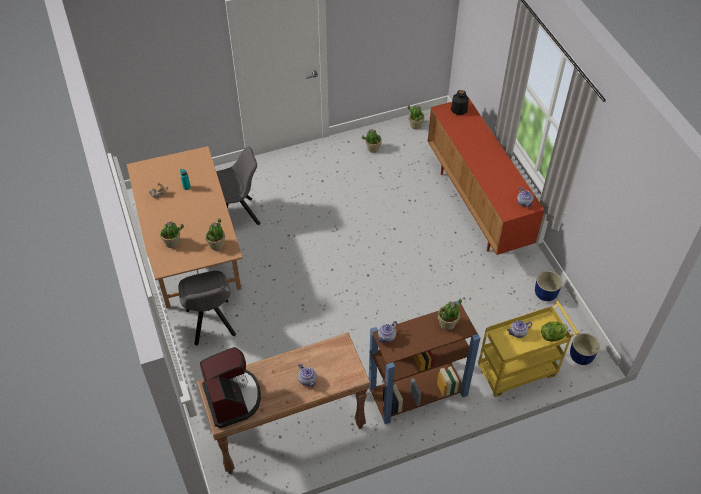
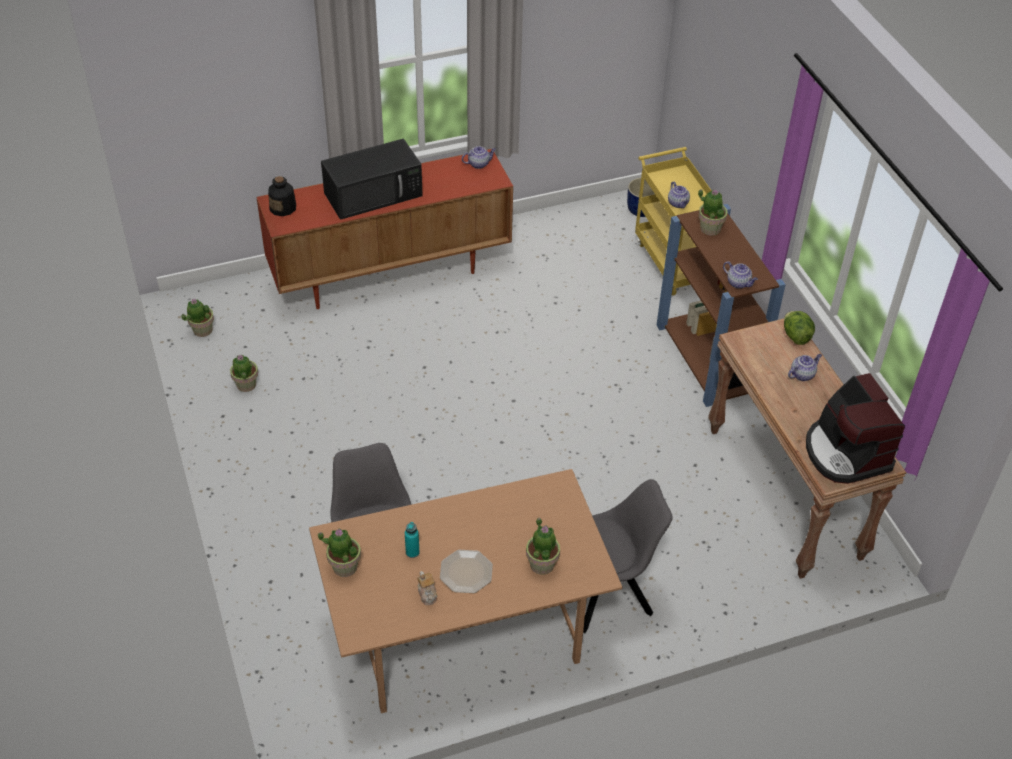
camera: 90 degrees left, 5 degrees down
coffee machine [200,347,261,428] -> coffee machine turned 90 degrees counterclockwise [806,373,905,484]
potted plant [205,218,225,251] -> potted plant moved to [318,528,361,577]
blue planter [535,271,562,301] -> none
lettuce [541,322,568,342] -> lettuce moved to [784,311,815,345]
none -> black microwave [321,138,423,220]
none -> plate [440,550,493,593]

